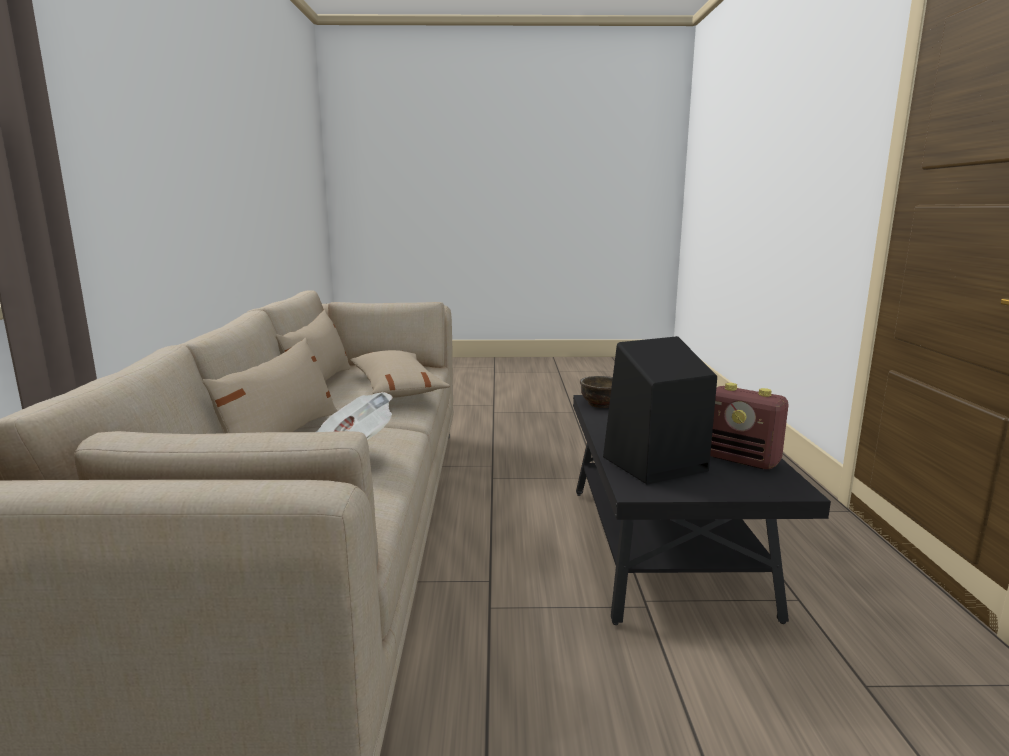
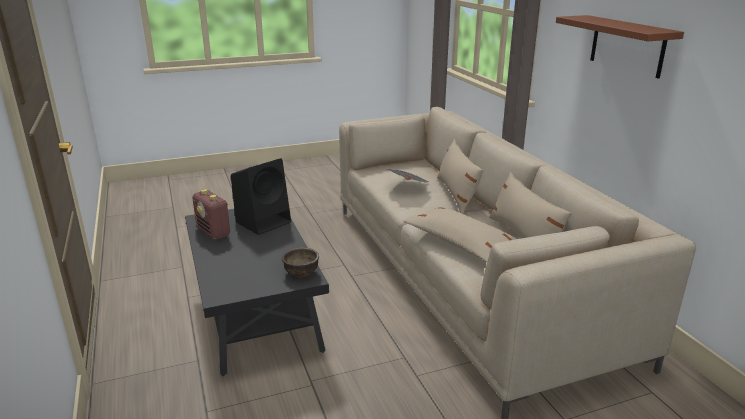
camera: 160 degrees right, 10 degrees up
radio [710,383,788,469] -> radio turned 150 degrees counterclockwise [192,189,230,240]
none -> brown shelf [556,15,684,79]

